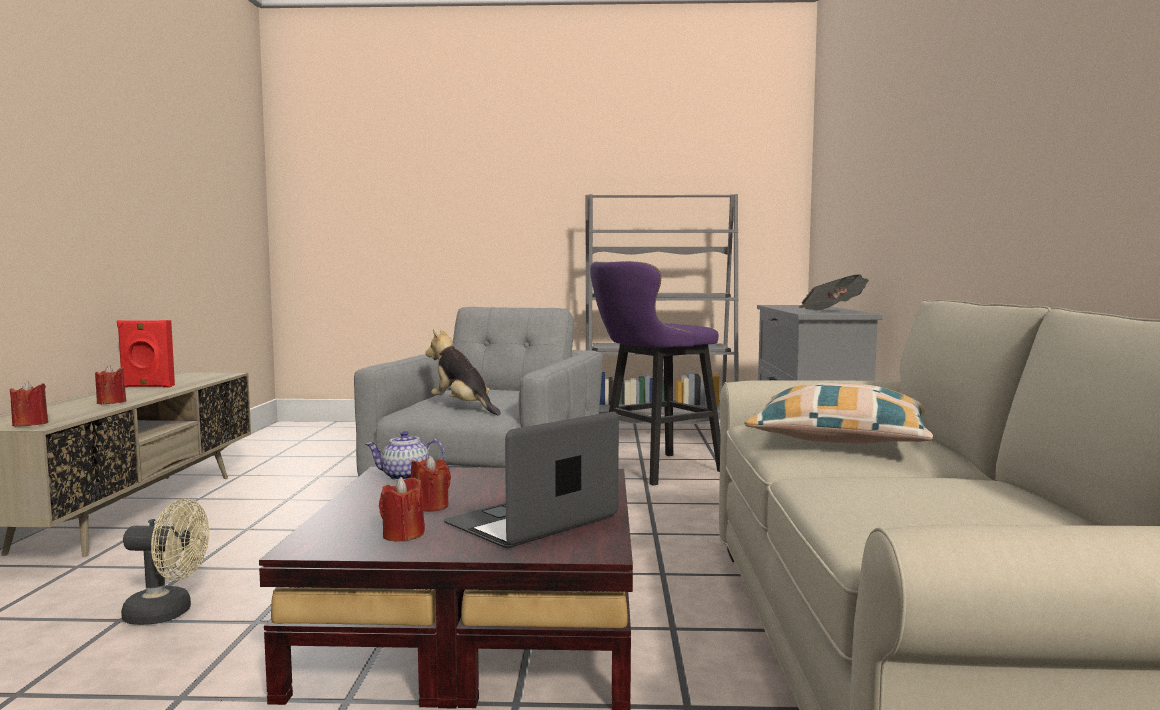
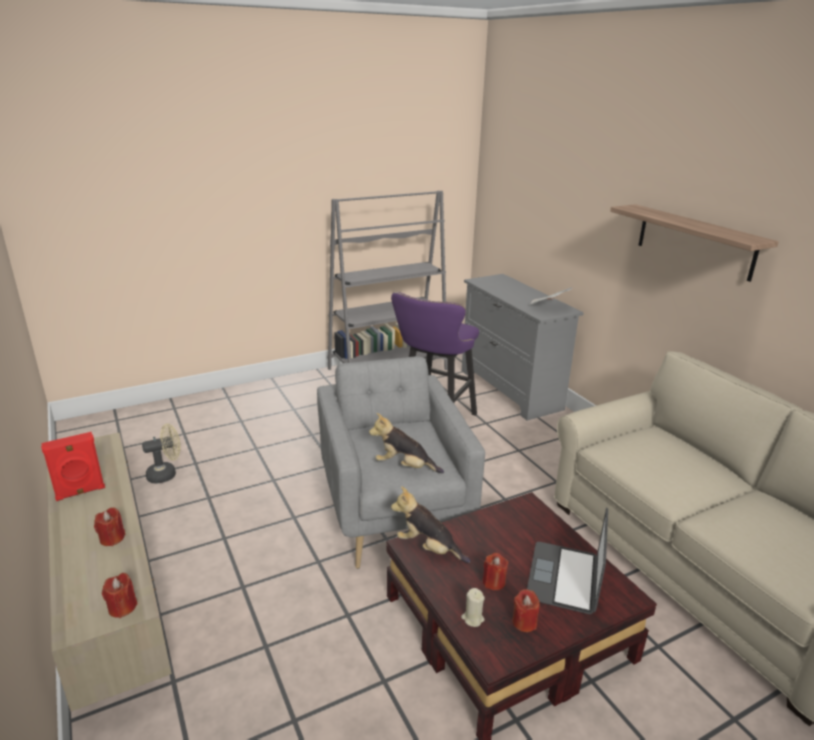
camera: 30 degrees left, 20 degrees up
beige fan [121,499,209,625] -> beige fan moved to [142,424,181,484]
teapot [365,431,445,481] -> plush toy [391,486,471,563]
pillow [745,383,933,444] -> none
none -> beige candle [461,588,485,627]
none -> shelf [610,204,779,282]

